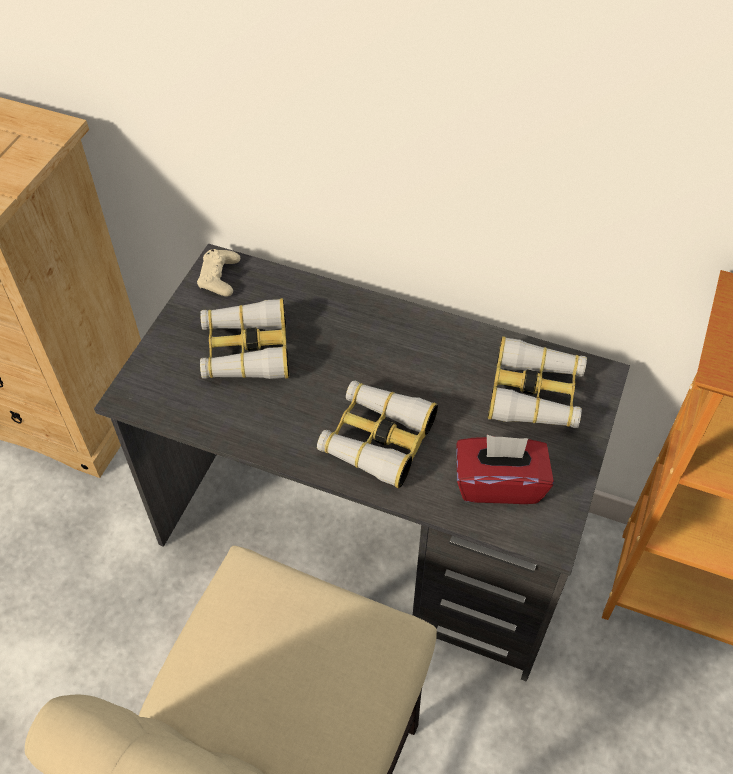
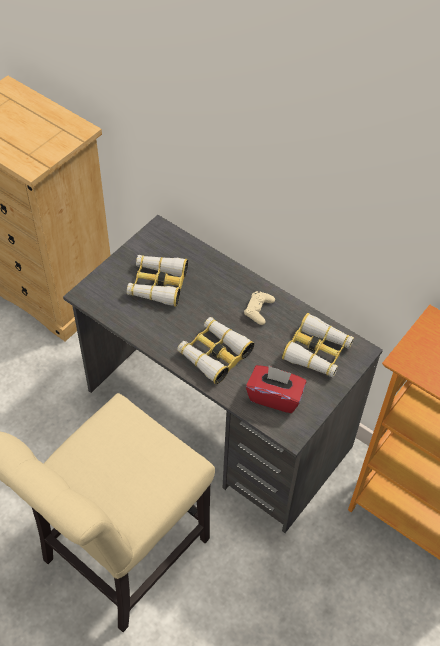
camera: 15 degrees right, 0 degrees up
beige game controller [197,249,240,296] -> beige game controller moved to [244,291,275,325]

